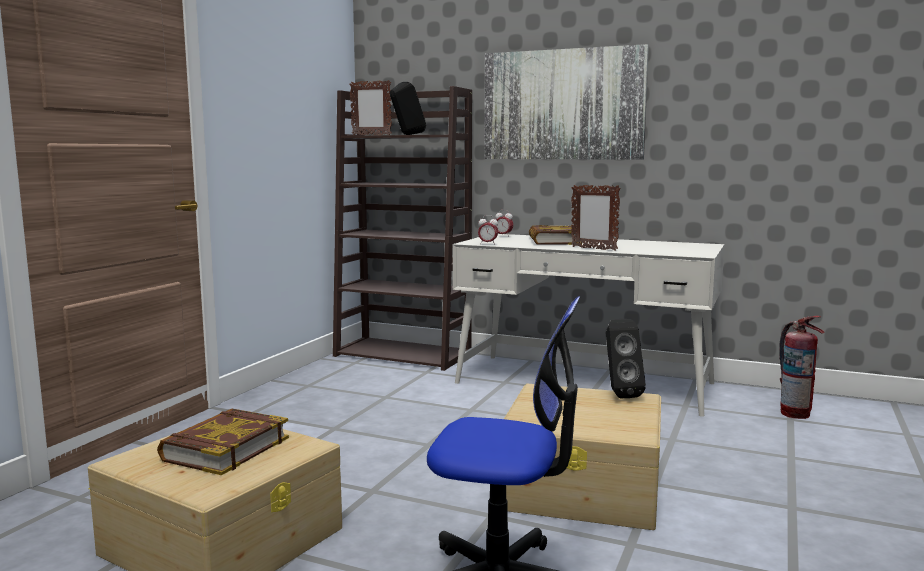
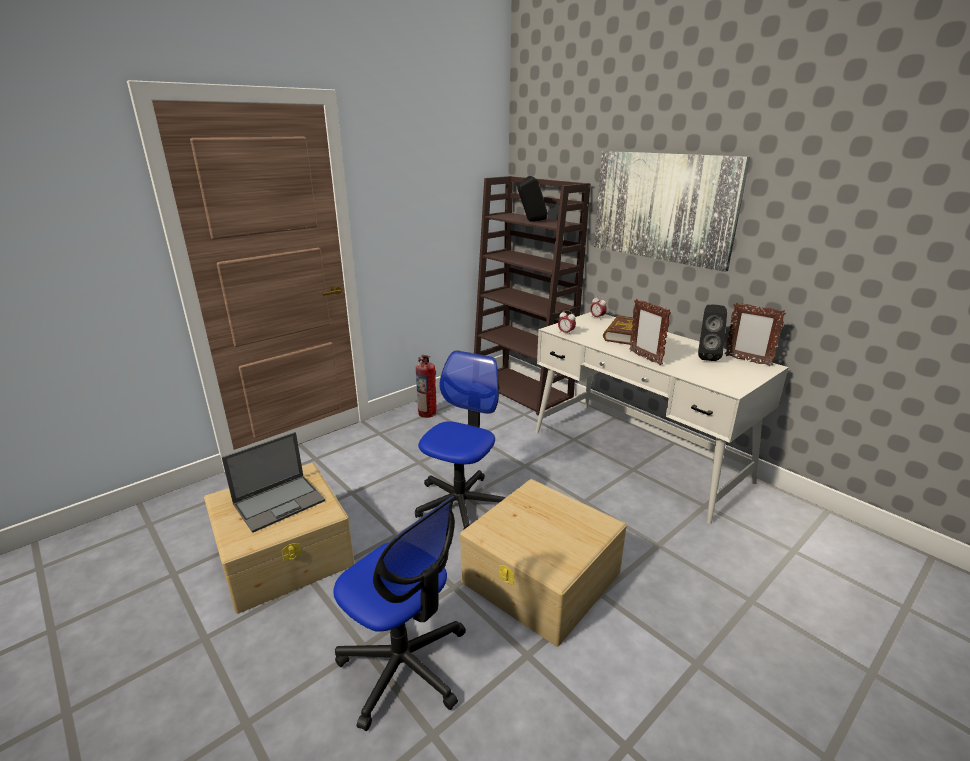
camera: 25 degrees right, 15 degrees up
book [157,409,289,475] -> laptop [221,432,325,533]
picture frame [349,80,392,135] -> picture frame moved to [725,303,786,367]
black speaker [606,319,646,398] -> black speaker moved to [698,305,727,361]
fire extinguisher [779,316,824,419] -> fire extinguisher moved to [416,355,436,418]
none -> office chair [415,350,506,529]

